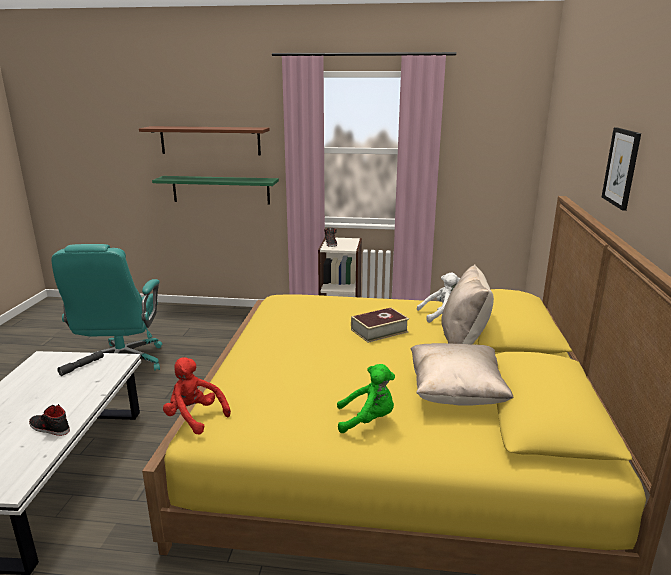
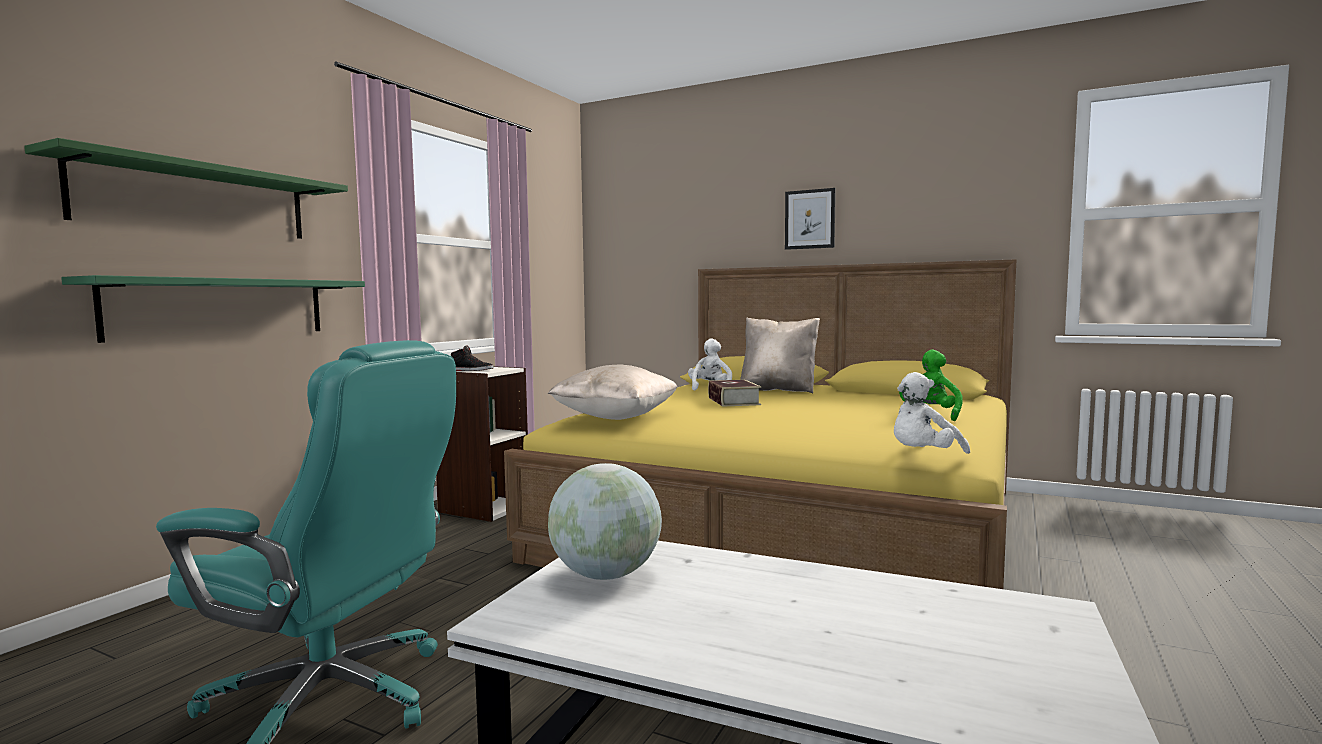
camera: 70 degrees left, 15 degrees down
black shoe [29,404,70,436] -> none
grey flashlight [57,351,104,376] -> globe [548,463,662,580]
brown shelf [139,126,270,155] -> green shelf [24,138,348,239]
red plush toy [163,357,231,435] -> white plush toy [894,372,970,454]
beige pillow [411,343,513,406] -> beige pillow moved to [548,365,678,420]

